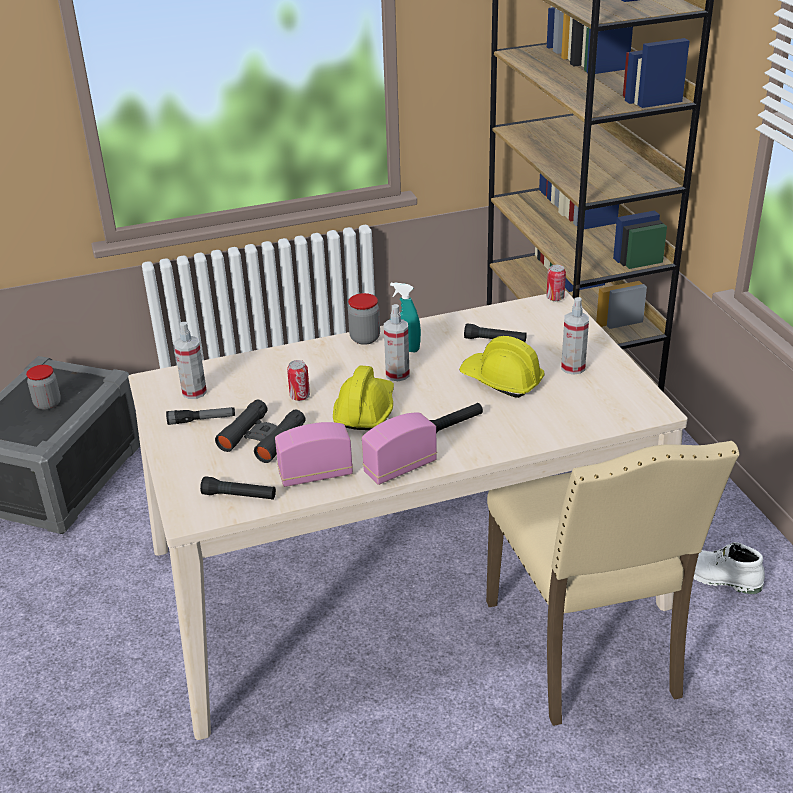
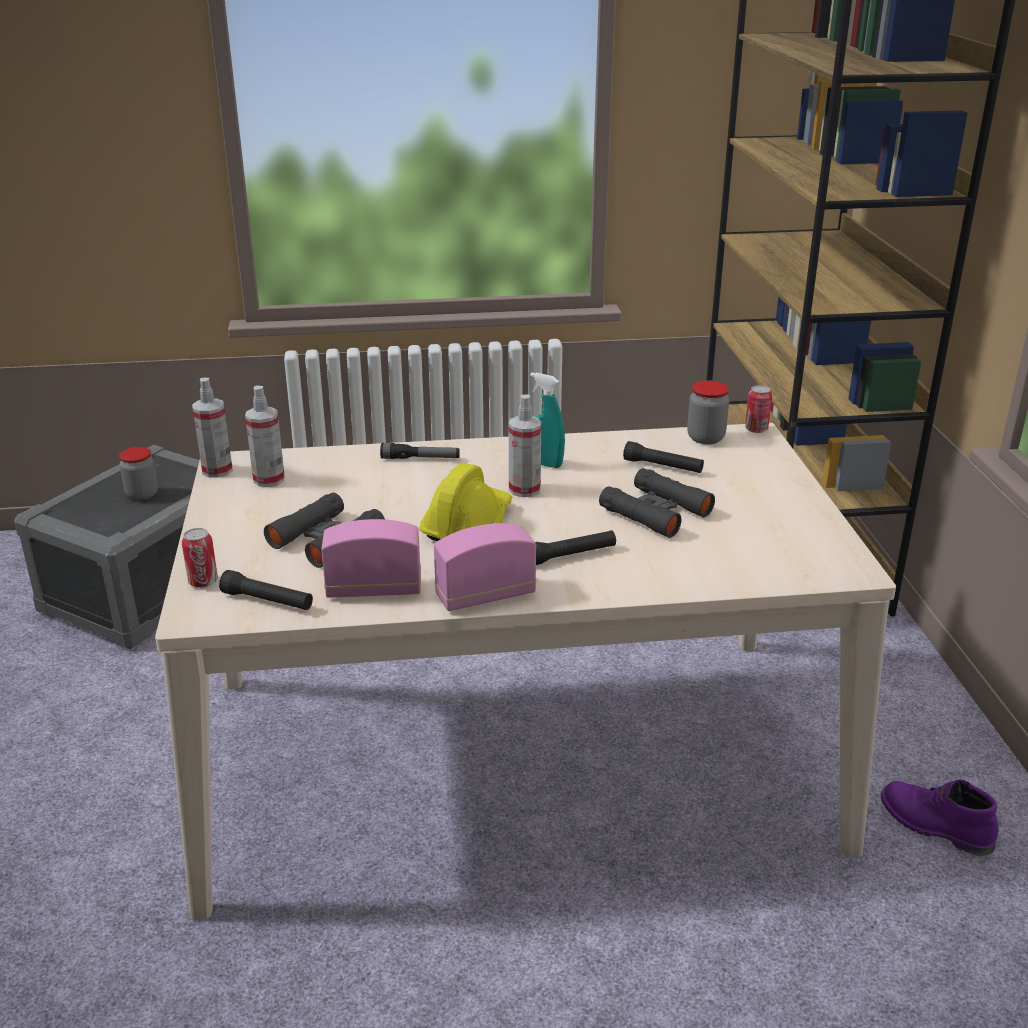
camera: 10 degrees right, 5 degrees down
flashlight [166,407,235,425] -> flashlight moved to [380,443,460,459]
can [287,360,310,401] -> can moved to [182,528,218,588]
jar [348,293,380,345] -> jar moved to [687,380,729,444]
yellow hard hat [459,336,545,398] -> black binoculars [599,468,715,538]
beige chair [486,441,739,726] -> none
spray bottle [561,297,589,375] -> spray bottle moved to [192,378,233,478]
white boot [693,542,765,594] -> purple boot [881,779,998,856]

